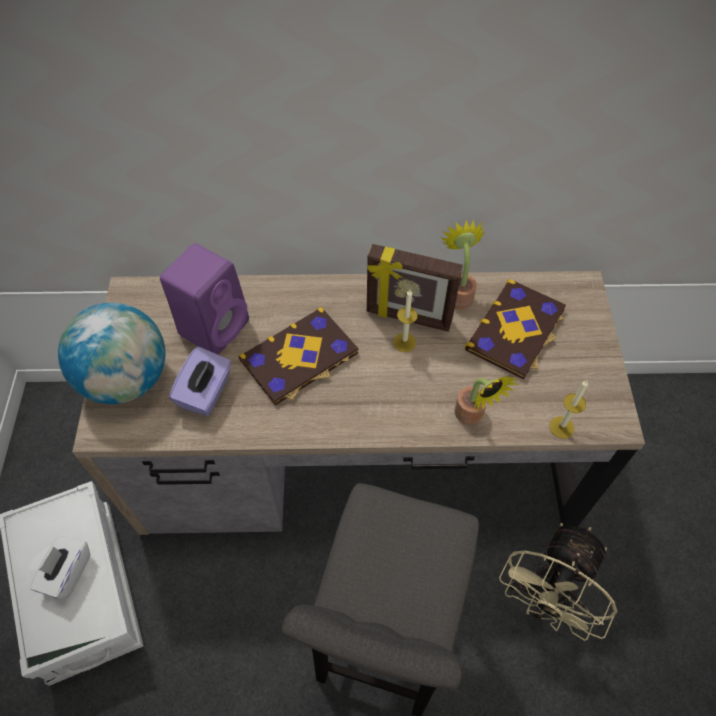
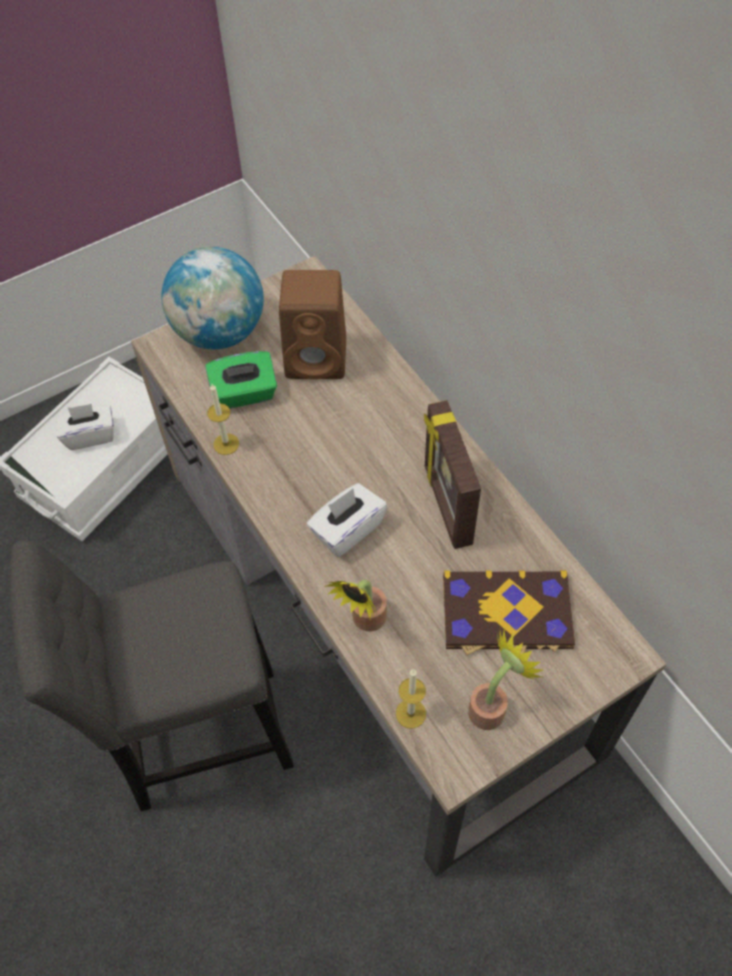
camera: 60 degrees right, 0 degrees up
purple speaker [160,243,249,355] -> brown speaker [279,270,346,380]
purple tissue box [169,346,232,416] -> green tissue box [205,351,277,409]
book [238,307,359,406] -> none
candle [393,290,418,352] -> candle moved to [207,384,239,455]
potted plant [440,220,485,309] -> potted plant moved to [468,629,543,730]
beige fan [499,523,617,641] -> none
none -> white tissue box [307,483,387,557]

